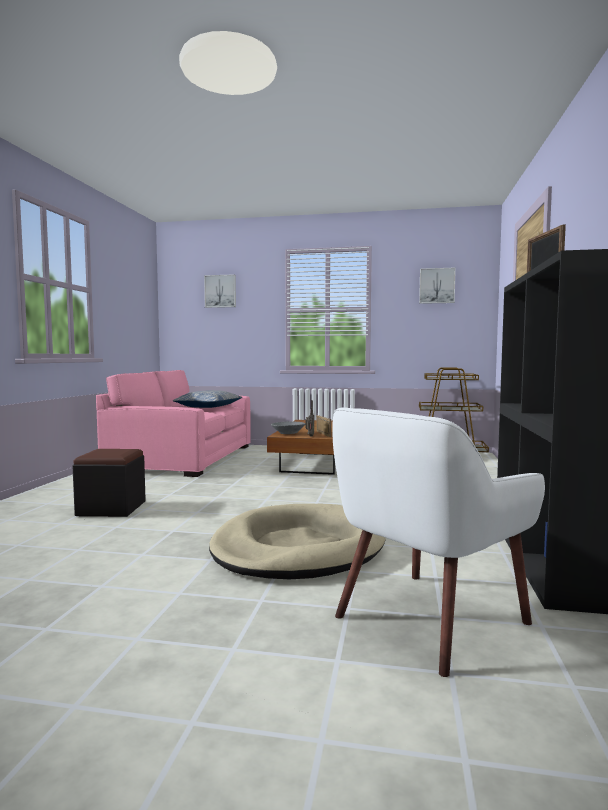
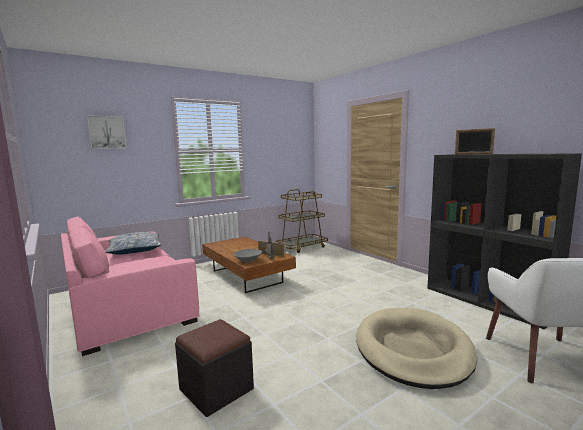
camera: 45 degrees left, 5 degrees up
picture [419,267,456,304] -> none

